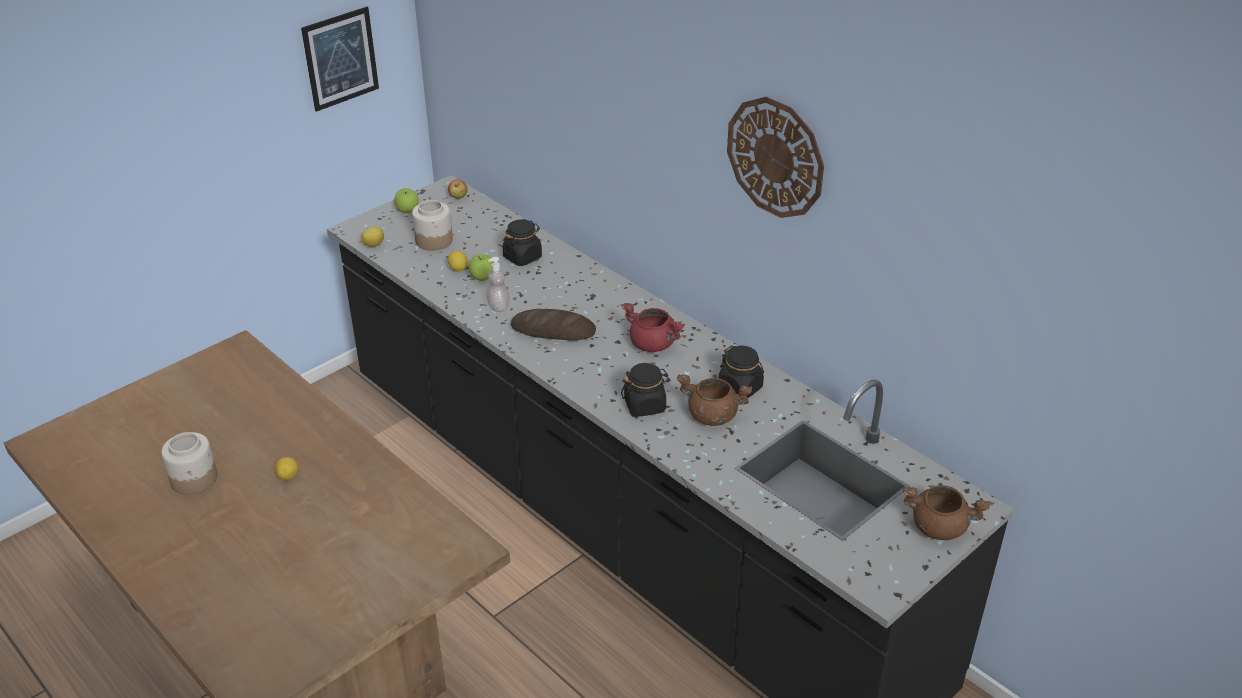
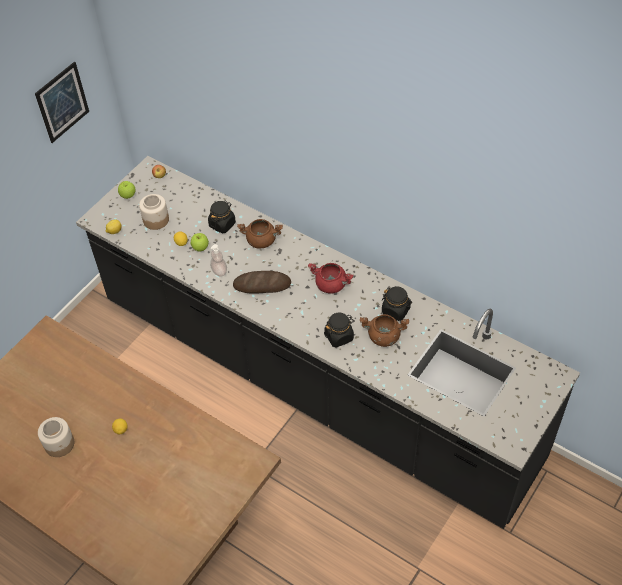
camera: 10 degrees left, 15 degrees up
wall clock [727,97,824,218] -> none
brown cooking pot [903,485,990,540] -> brown cooking pot moved to [237,219,283,248]

